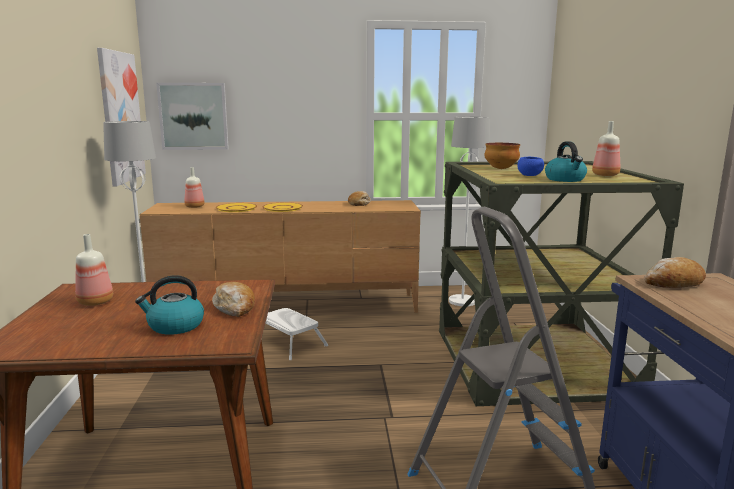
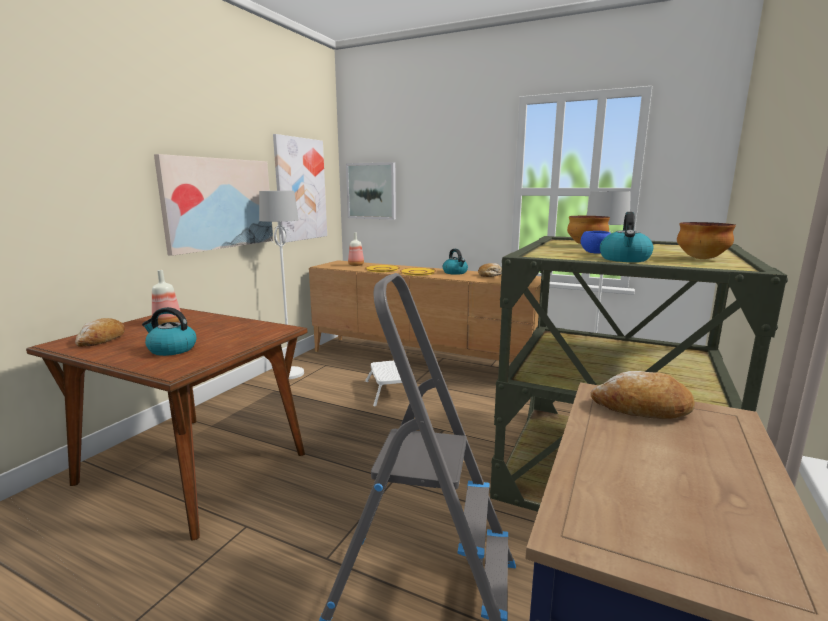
camera: 30 degrees right, 0 degrees up
bread [212,282,255,317] -> bread moved to [75,318,125,347]
bottle [592,121,620,176] -> bowl [677,222,736,259]
none -> picture [154,154,273,256]
none -> kettle [443,249,468,275]

